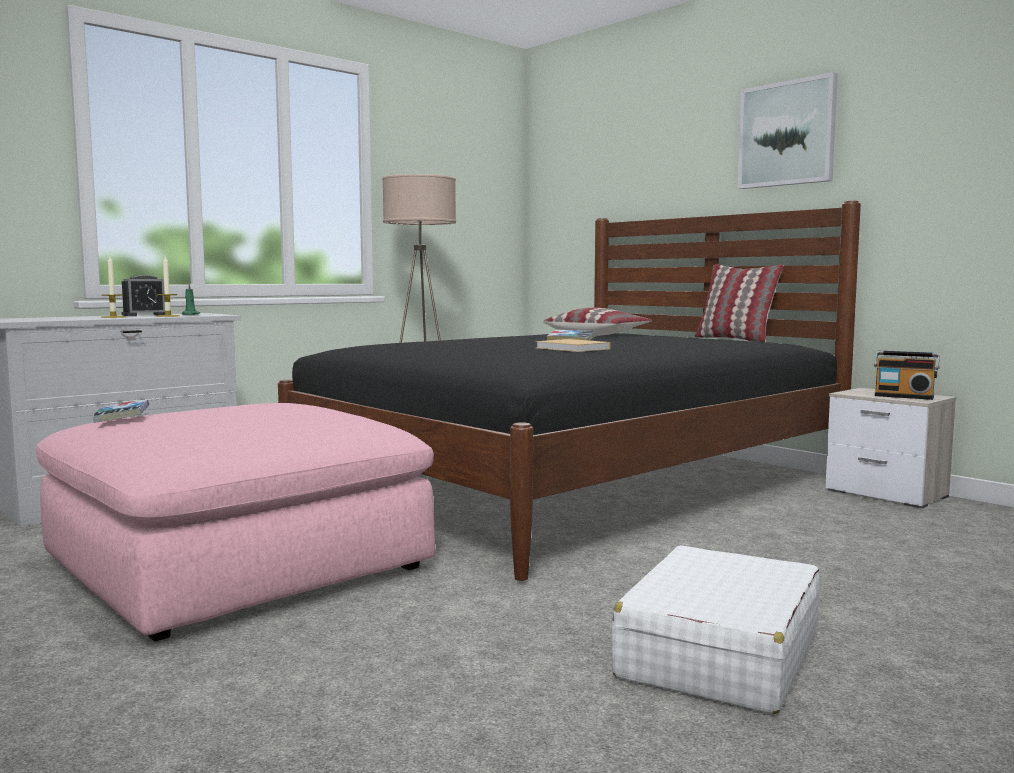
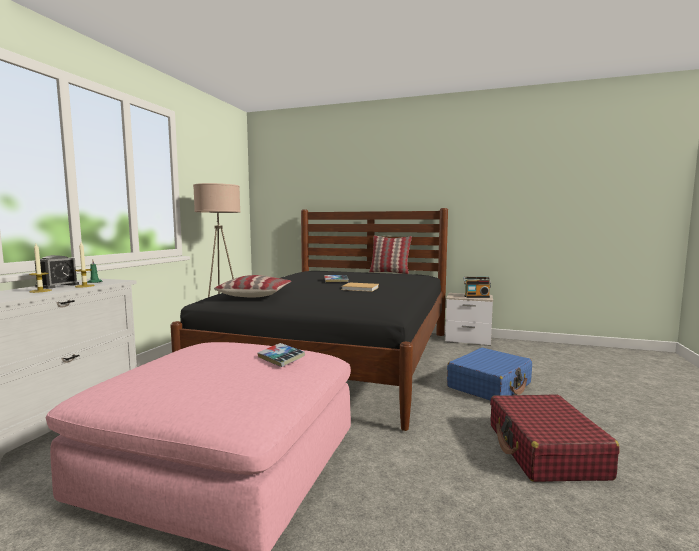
camera: 30 degrees left, 0 degrees up
book [92,399,149,423] -> book moved to [258,343,305,367]
pillow [543,307,652,336] -> pillow moved to [214,275,291,297]
white suitcase [612,545,820,714] -> red suitcase [490,395,620,482]
picture [738,72,838,189] -> none
none -> blue suitcase [447,348,532,401]

